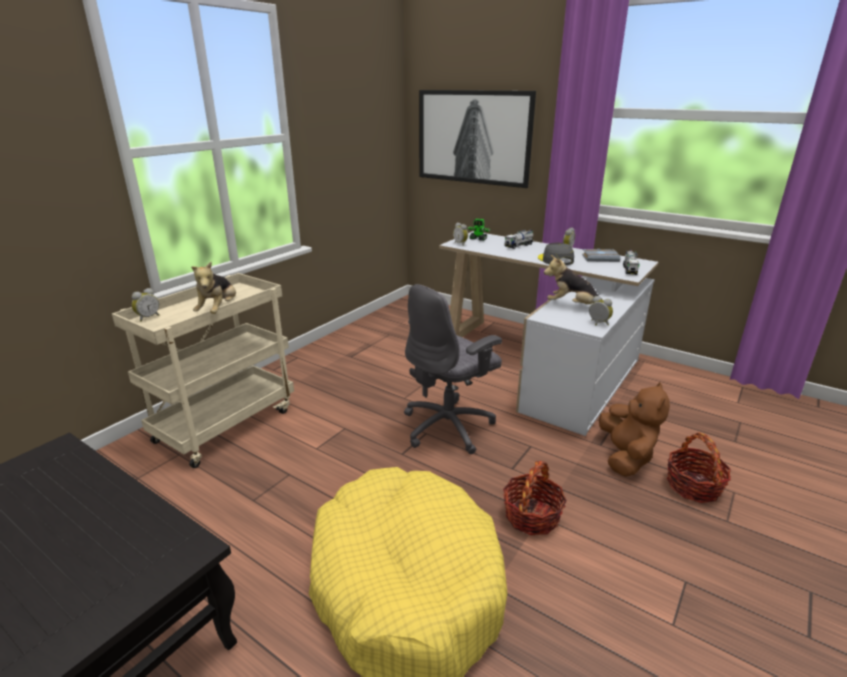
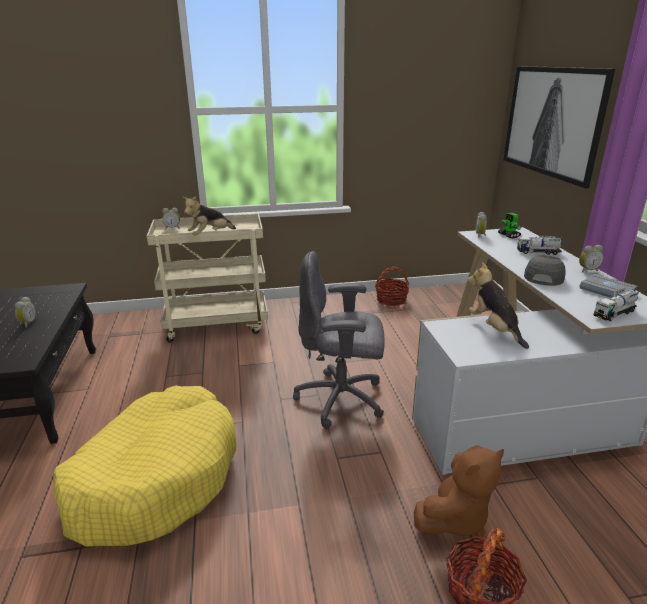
camera: 45 degrees right, 0 degrees up
basket [503,461,567,535] -> basket moved to [375,267,409,306]
alarm clock [589,296,613,325] -> alarm clock moved to [15,297,36,328]

